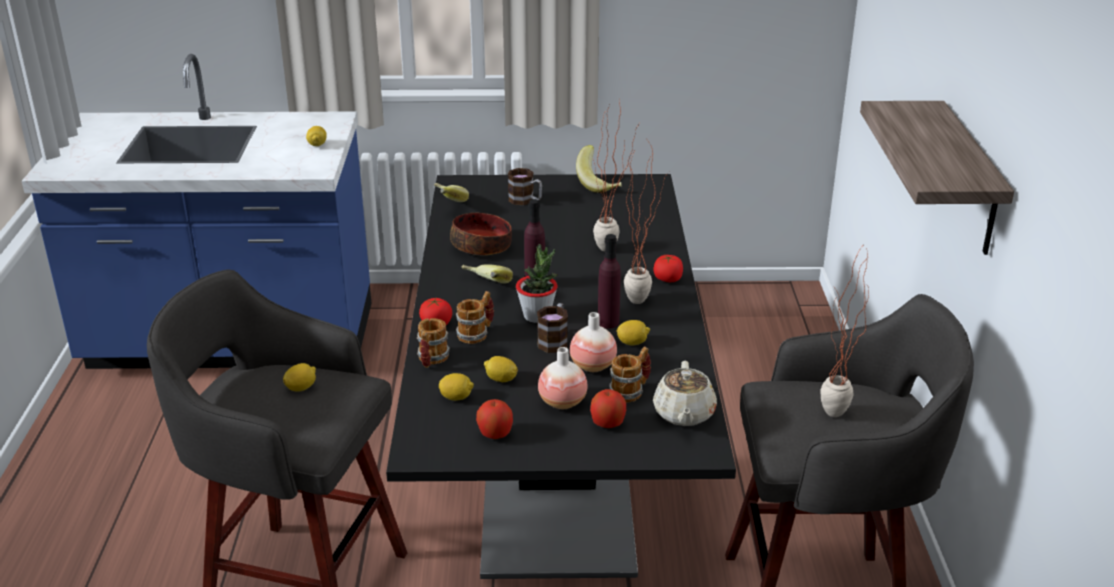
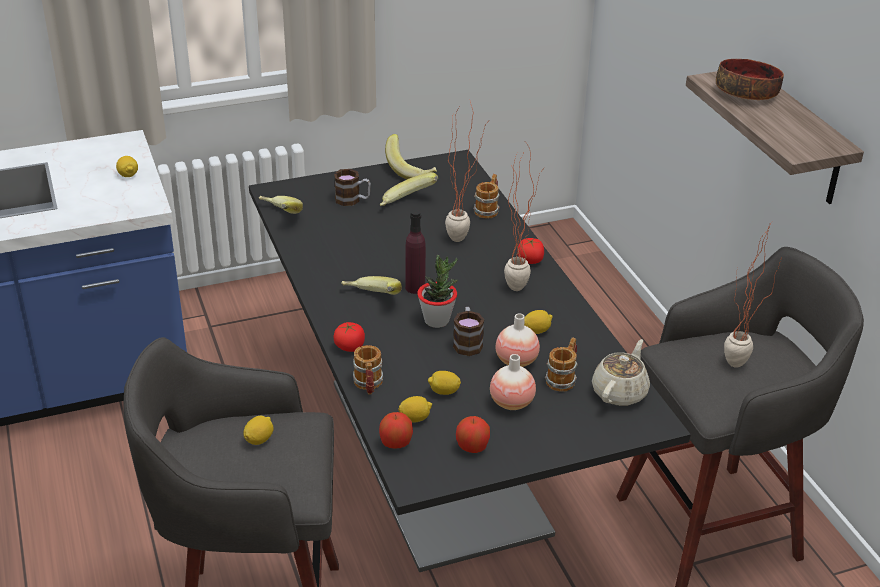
camera: 20 degrees left, 5 degrees up
bowl [450,213,512,255] -> bowl moved to [716,59,784,100]
mug [456,291,494,344] -> mug moved to [473,174,500,219]
apple [590,389,626,428] -> apple moved to [379,412,413,448]
purple bottle [598,234,621,328] -> none
beige teapot [653,361,717,426] -> beige teapot turned 135 degrees counterclockwise [592,339,650,406]
none -> banana [380,172,438,206]

